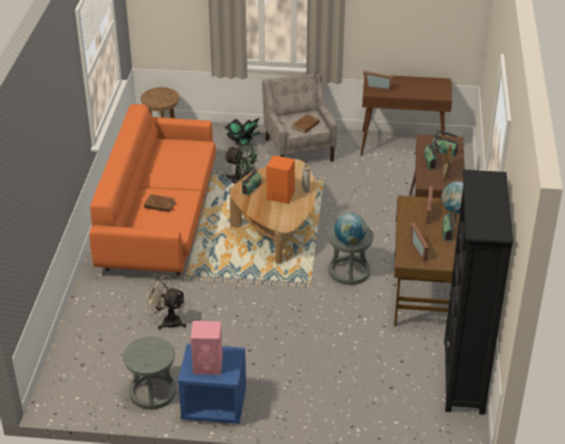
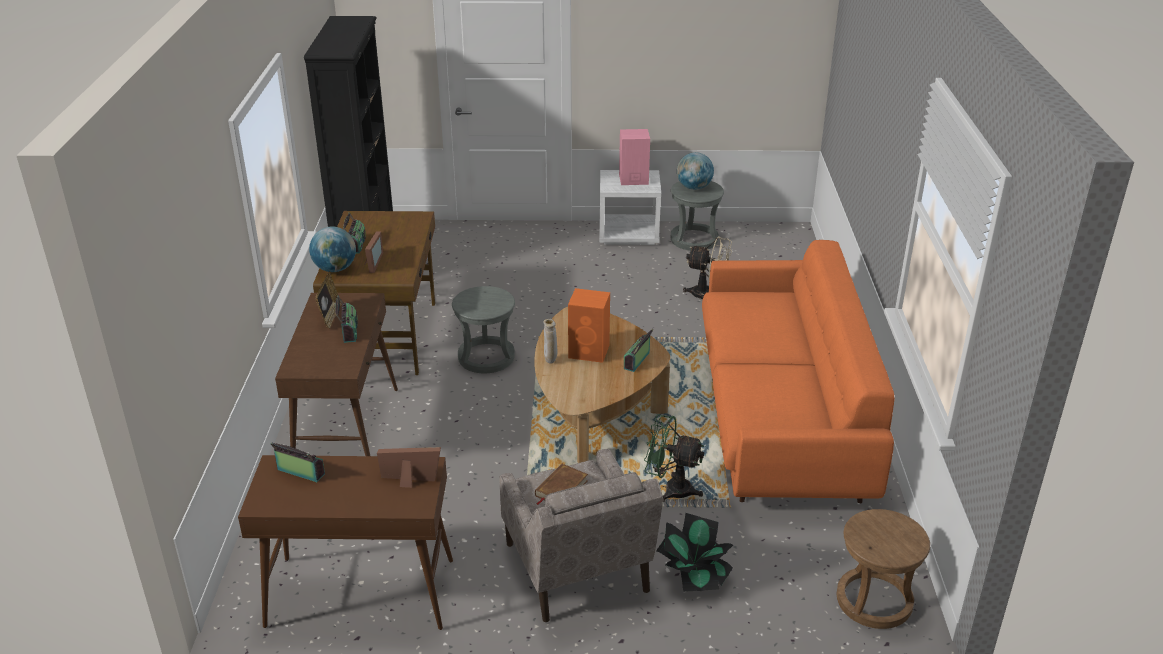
camera: 175 degrees right, 5 degrees down
brown book [144,194,176,212] -> none
blue nightstand [178,344,246,424] -> white nightstand [600,170,661,245]
globe [334,213,367,245] -> globe moved to [677,152,714,190]
picture frame [411,222,429,262] -> none
radio [432,130,459,157] -> radio moved to [271,442,325,482]

